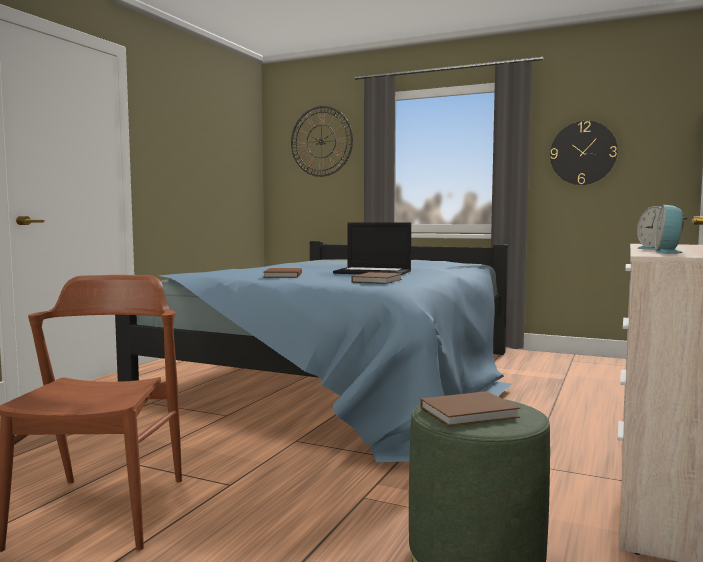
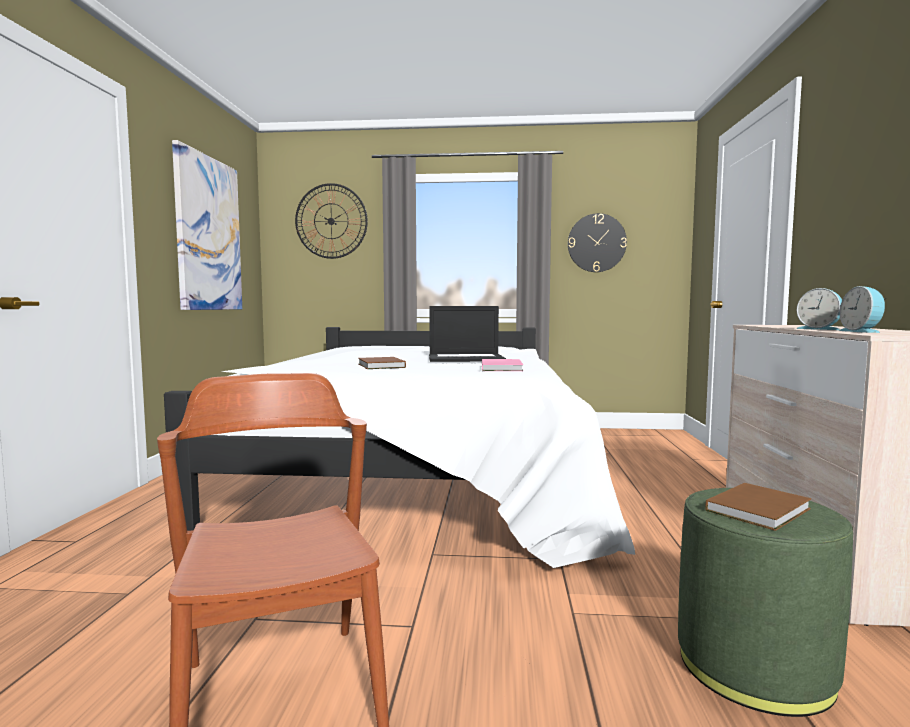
camera: 20 degrees left, 0 degrees up
blue bed [115,241,511,462] -> white bed [164,327,635,568]
brown book [352,272,402,284] -> pink book [482,359,523,371]
none -> picture [172,140,242,310]

